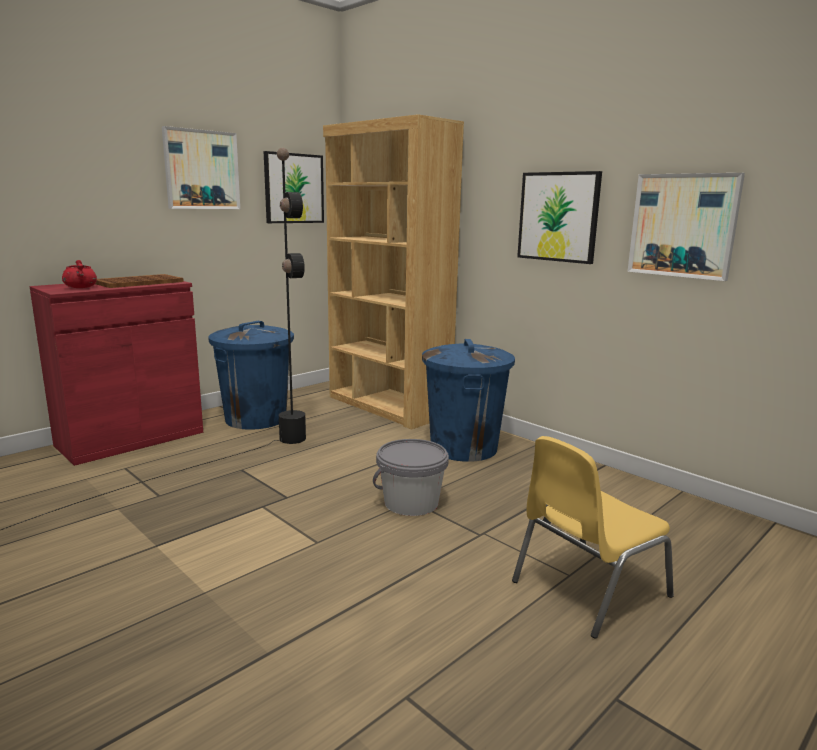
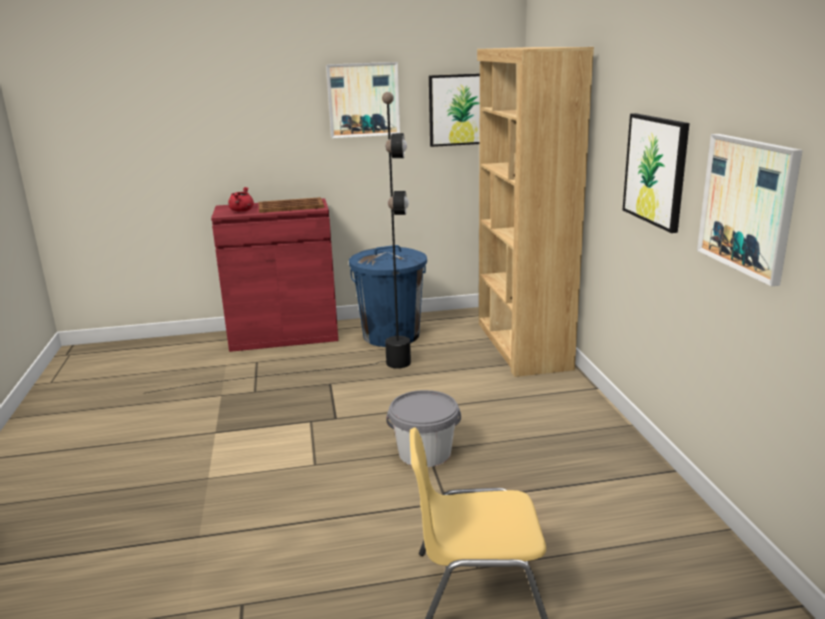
camera: 35 degrees right, 5 degrees up
blue trash can [422,339,515,462] -> none

